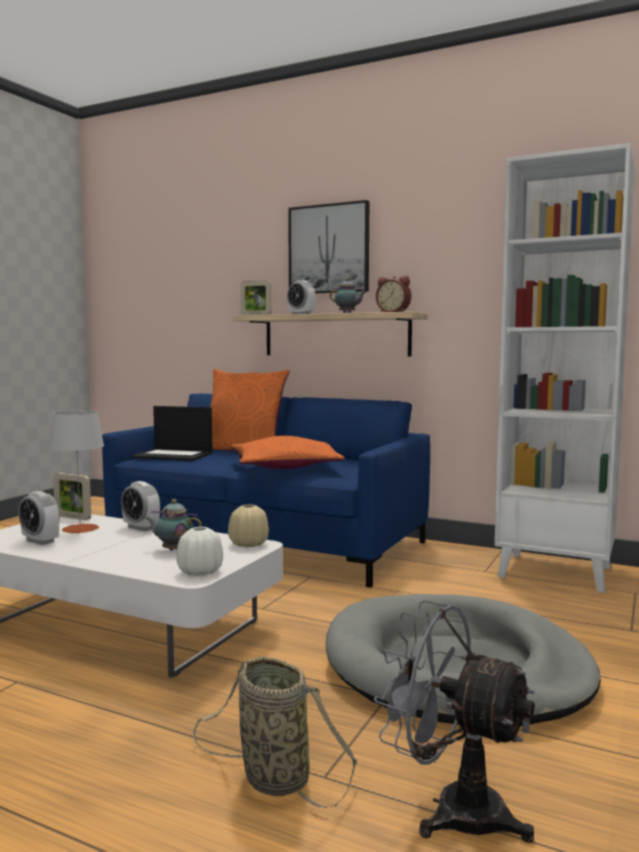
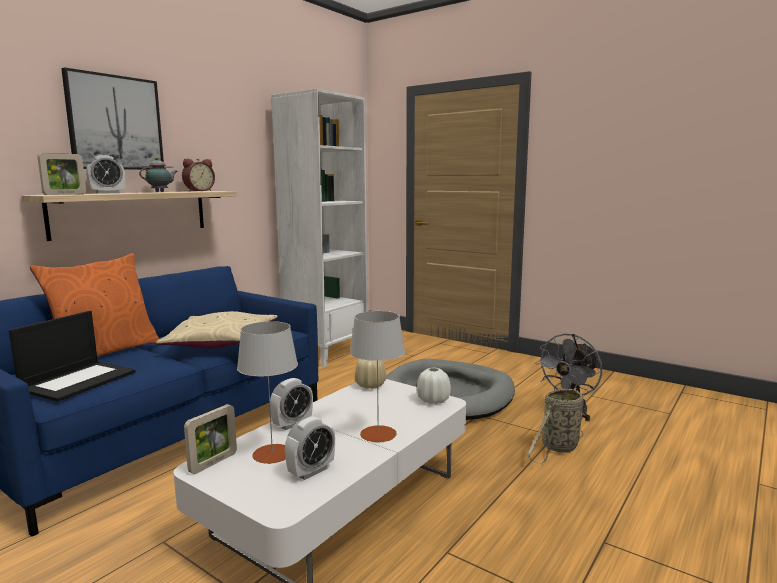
camera: 80 degrees left, 5 degrees up
teapot [146,499,202,551] -> none
orange pillow [231,436,345,469] -> beige pillow [156,311,278,348]
none -> grey table lamp [350,311,405,442]

